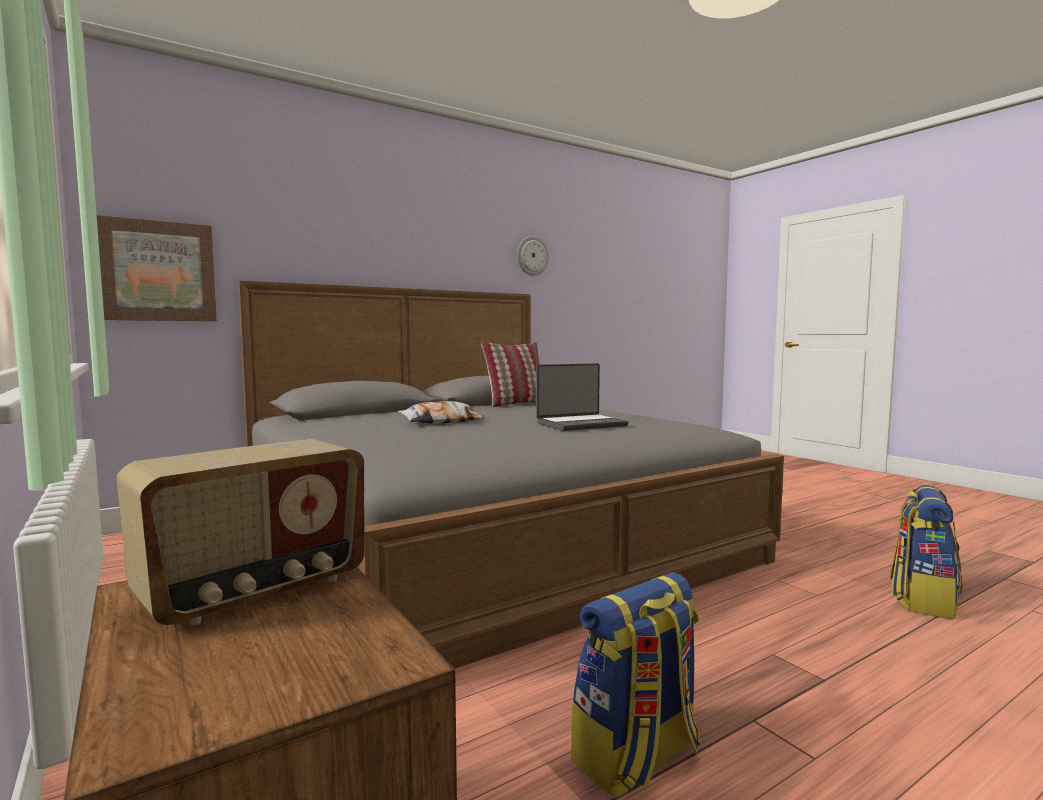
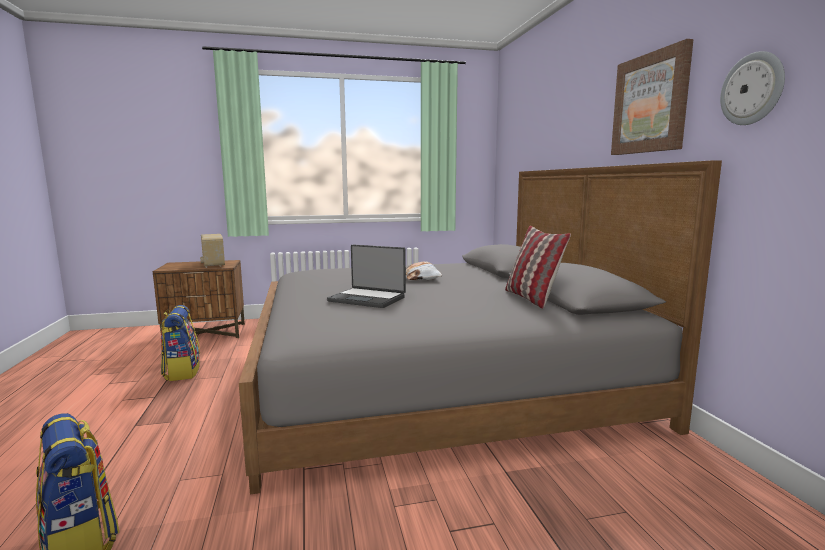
camera: 110 degrees right, 5 degrees up
picture [97,215,217,321] -> picture moved to [611,39,694,155]
laptop [536,363,628,431] -> laptop turned 60 degrees counterclockwise [327,245,406,308]

